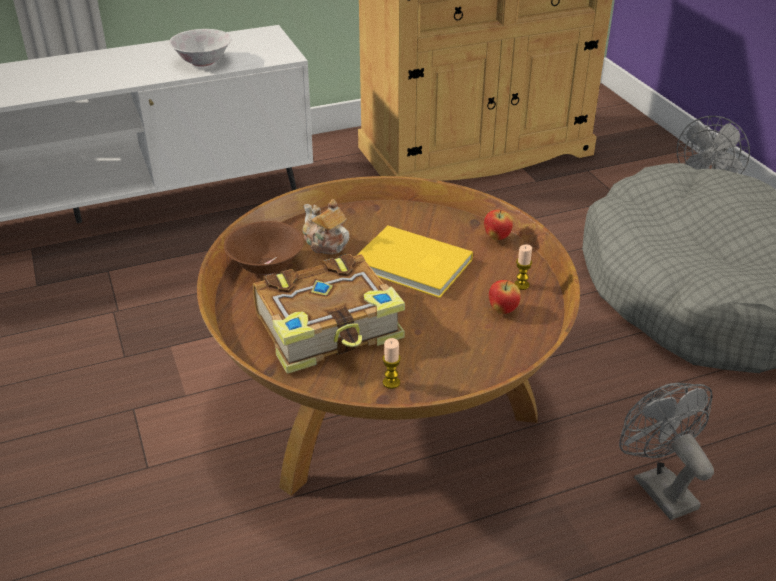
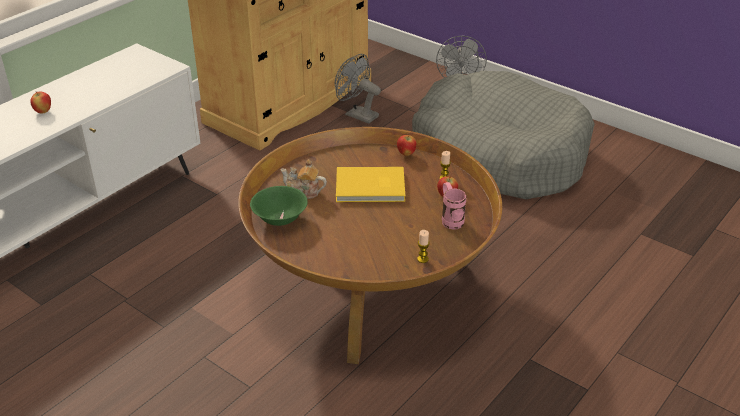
camera: 30 degrees left, 0 degrees up
white bowl [169,29,232,67] -> none
brown bowl [224,221,304,275] -> green bowl [250,186,308,226]
book [253,254,405,374] -> none
grey fan [619,383,714,520] -> grey fan moved to [335,54,381,124]
none -> apple [30,91,51,113]
none -> pink mug [442,182,466,230]

